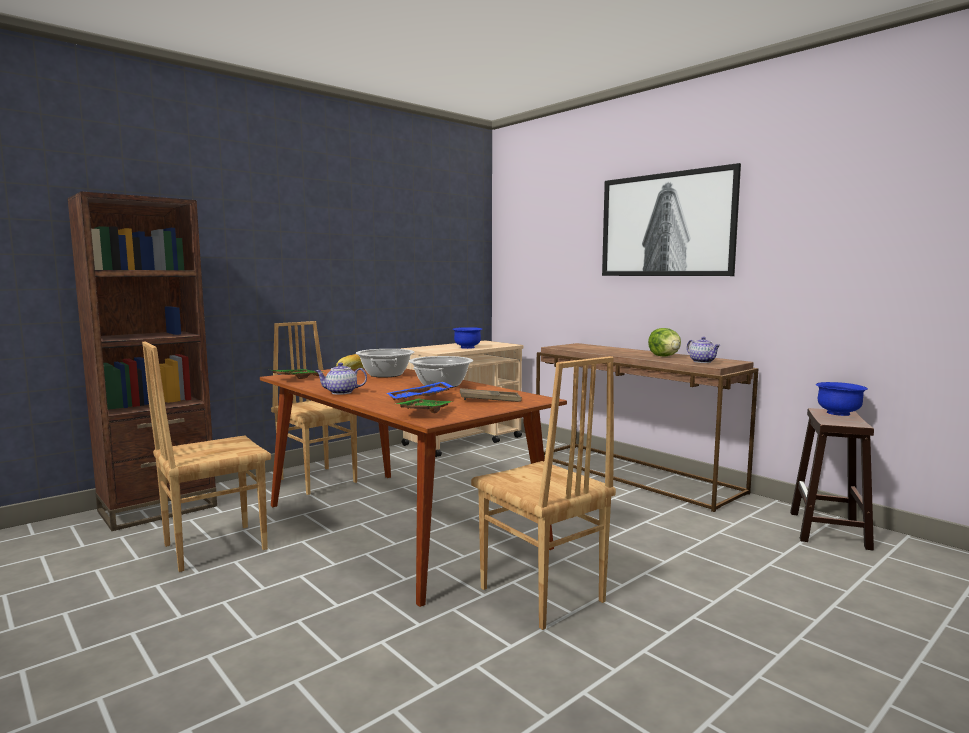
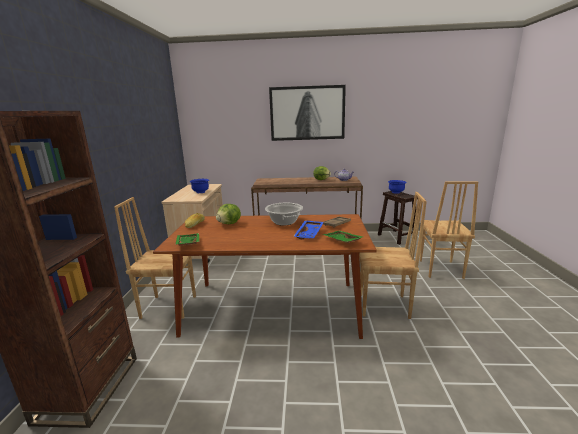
camera: 45 degrees left, 10 degrees up
brown chair [142,341,271,572] -> brown chair moved to [420,181,478,279]
teapot [315,363,367,395] -> none
cooking pot [356,349,414,377] -> lettuce [216,204,241,224]

